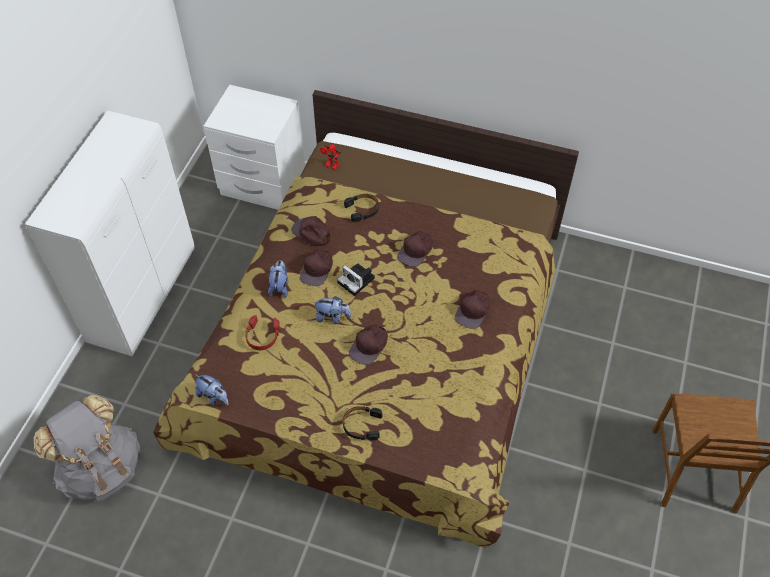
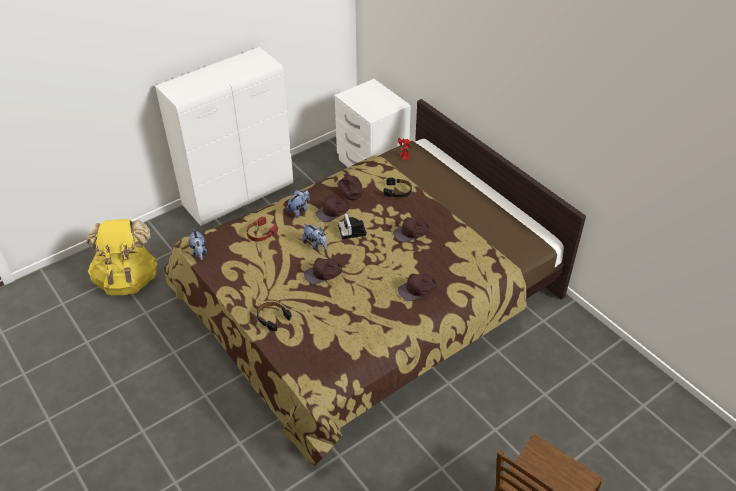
camera: 35 degrees right, 10 degrees down
grey backpack [33,395,140,501] -> yellow backpack [86,219,158,295]

